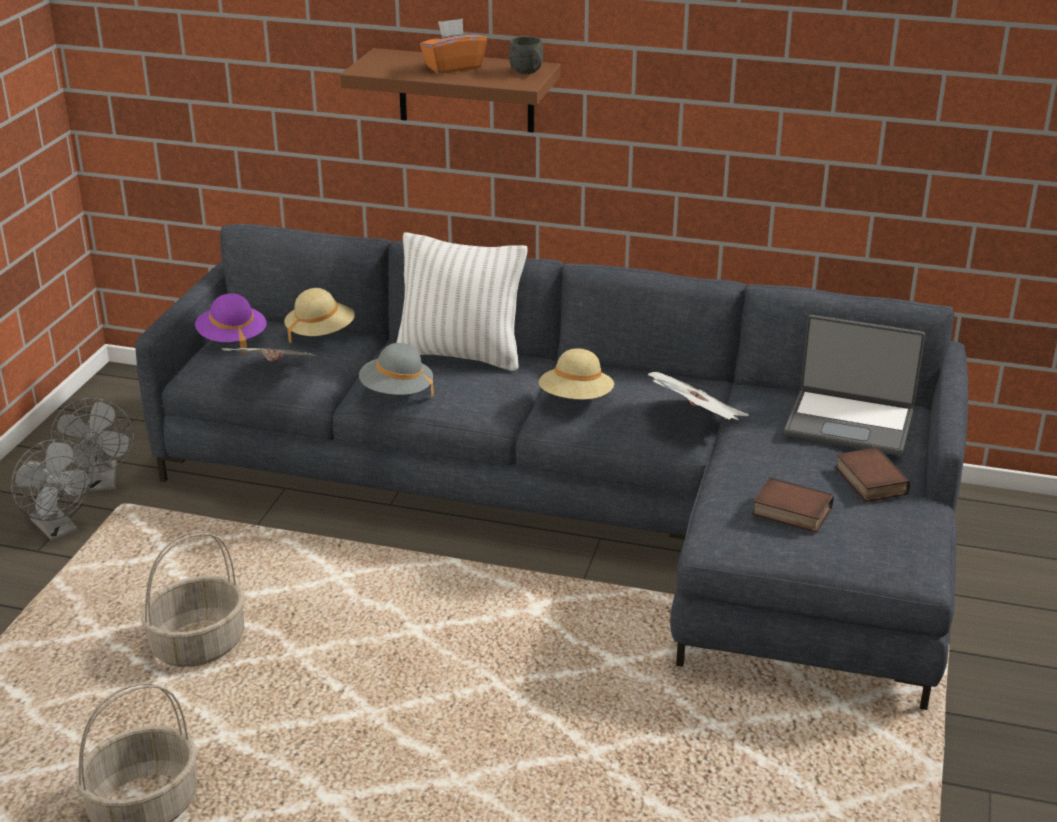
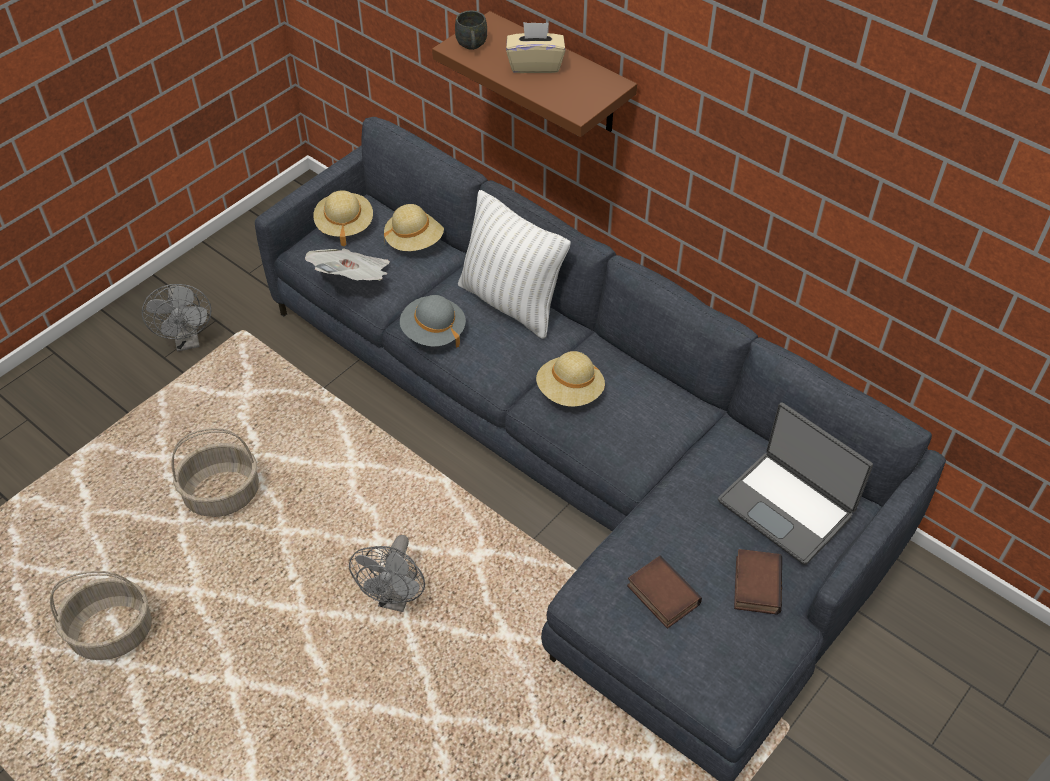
camera: 25 degrees right, 20 degrees up
grey fan [51,398,135,492] -> grey fan moved to [349,535,425,612]
purple hat [195,293,267,354] -> beige hat [313,190,373,247]
orange tissue box [420,18,487,74] -> beige tissue box [506,22,565,73]
grey mug [509,36,543,74] -> grey mug moved to [455,10,487,50]
newspaper [648,372,749,420] -> none

